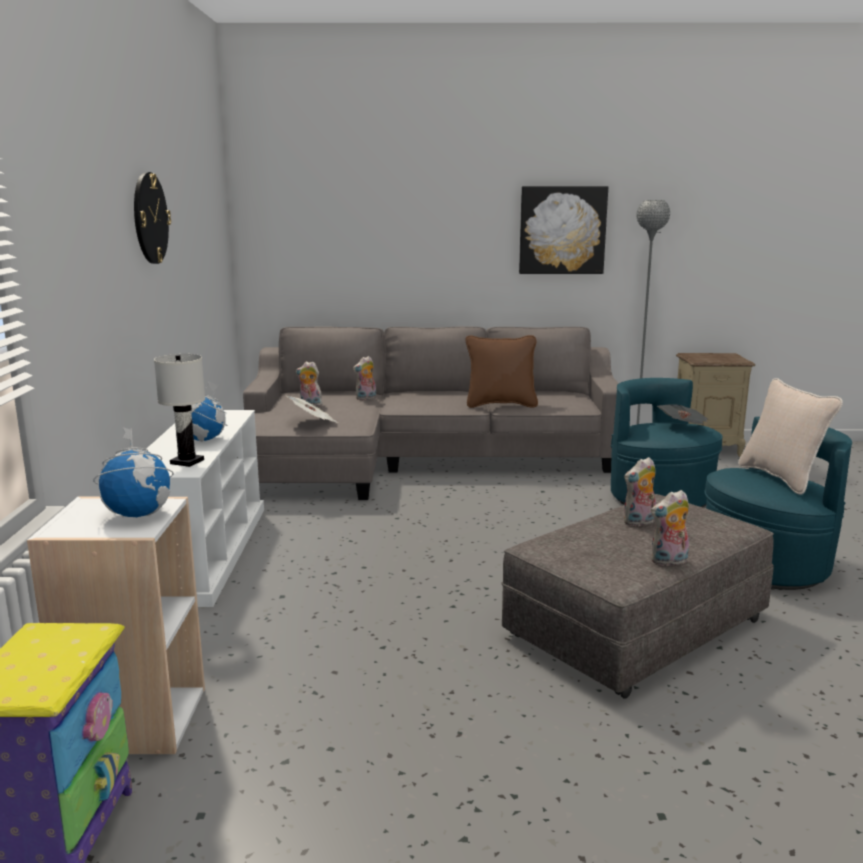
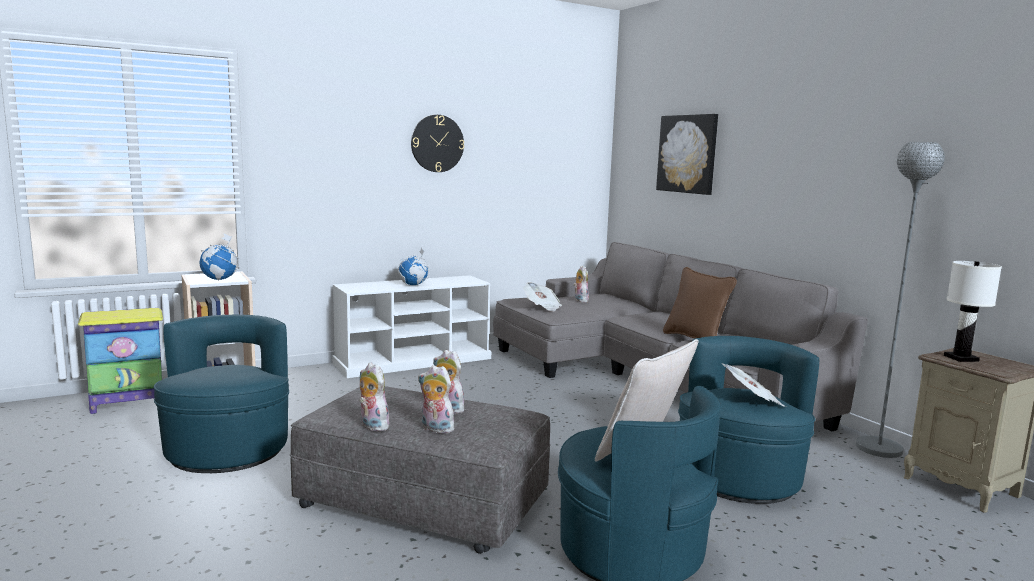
camera: 60 degrees right, 5 degrees down
white table lamp [154,354,205,467] -> white table lamp moved to [944,261,1002,362]
plush toy [353,356,376,400] -> plush toy moved to [418,365,454,434]
picture [519,186,608,274] -> picture moved to [656,114,718,195]
none -> turquoise armchair [154,315,289,473]

